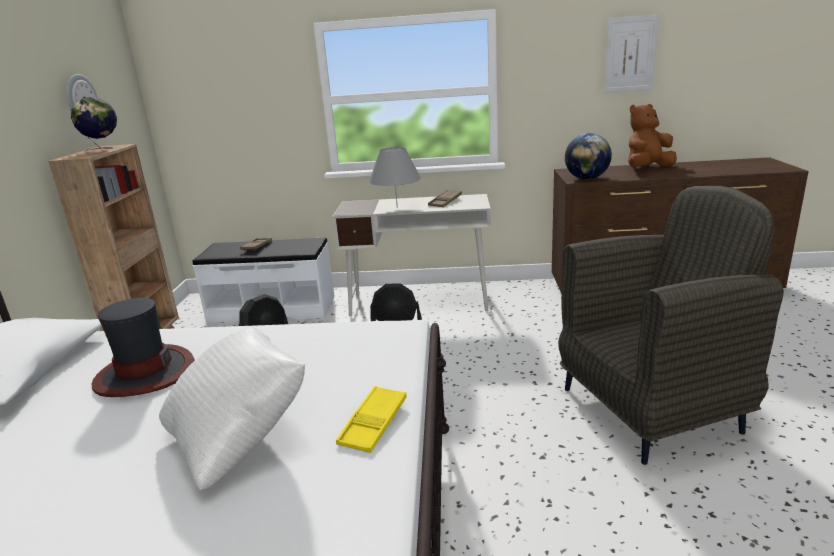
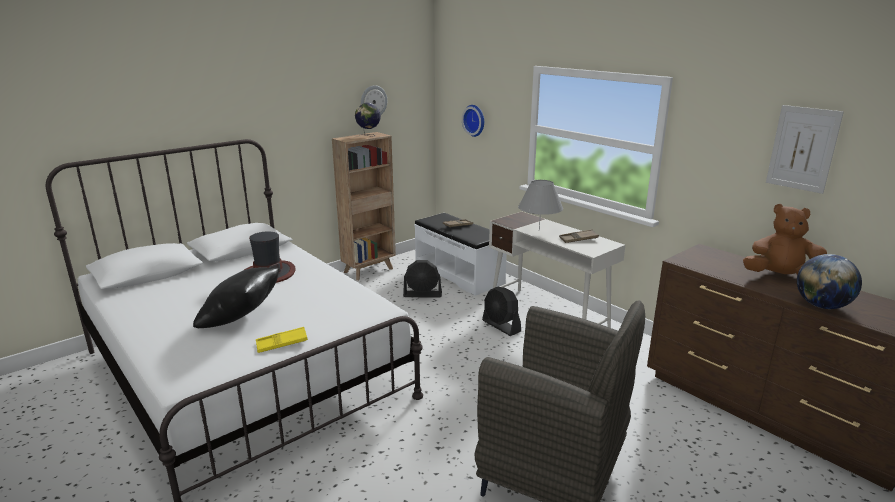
camera: 45 degrees right, 0 degrees up
white pillow [159,327,305,490] -> black pillow [193,267,279,328]
globe [565,133,612,180] -> globe moved to [797,254,862,309]
none -> wall clock [462,105,484,137]

